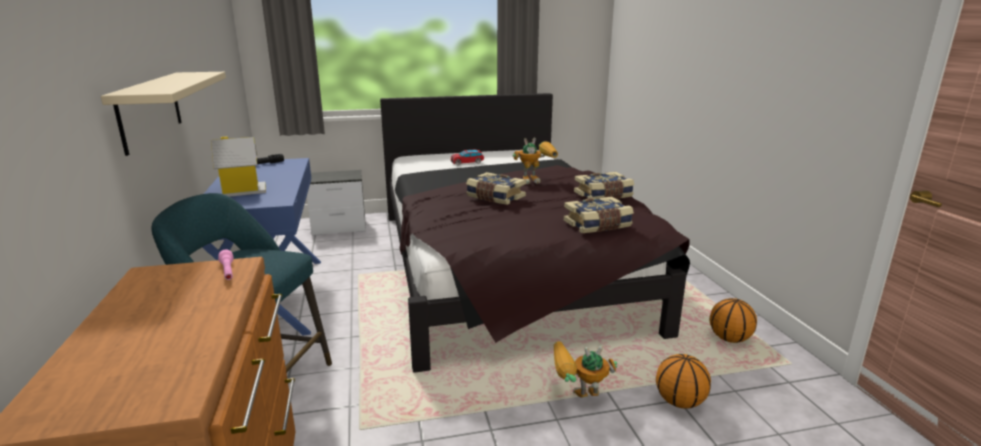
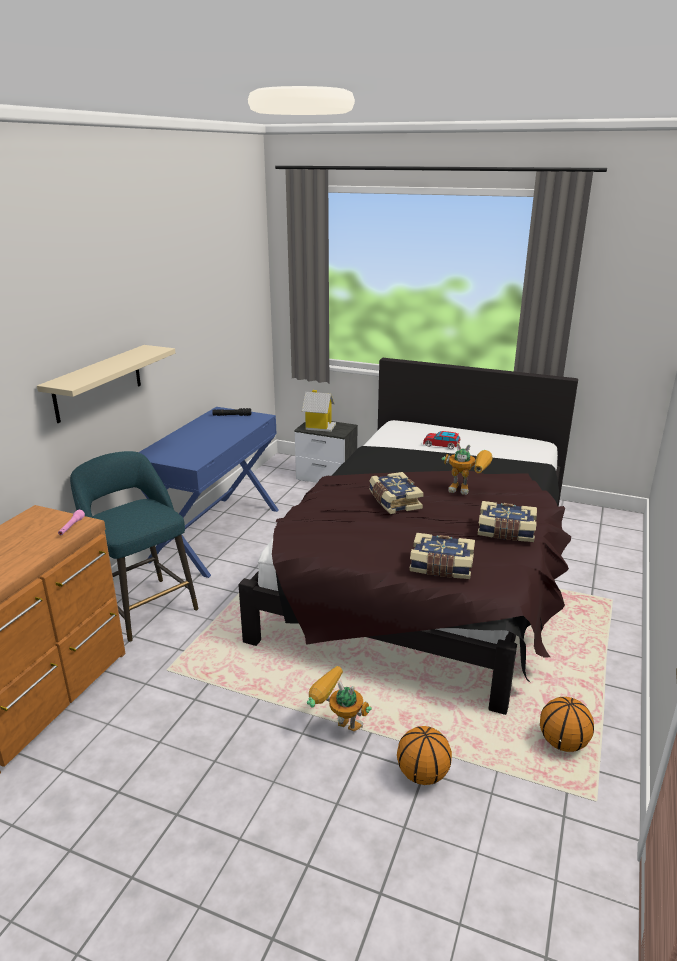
camera: 35 degrees right, 5 degrees up
toy house [211,137,266,197] -> toy house moved to [302,390,336,432]

